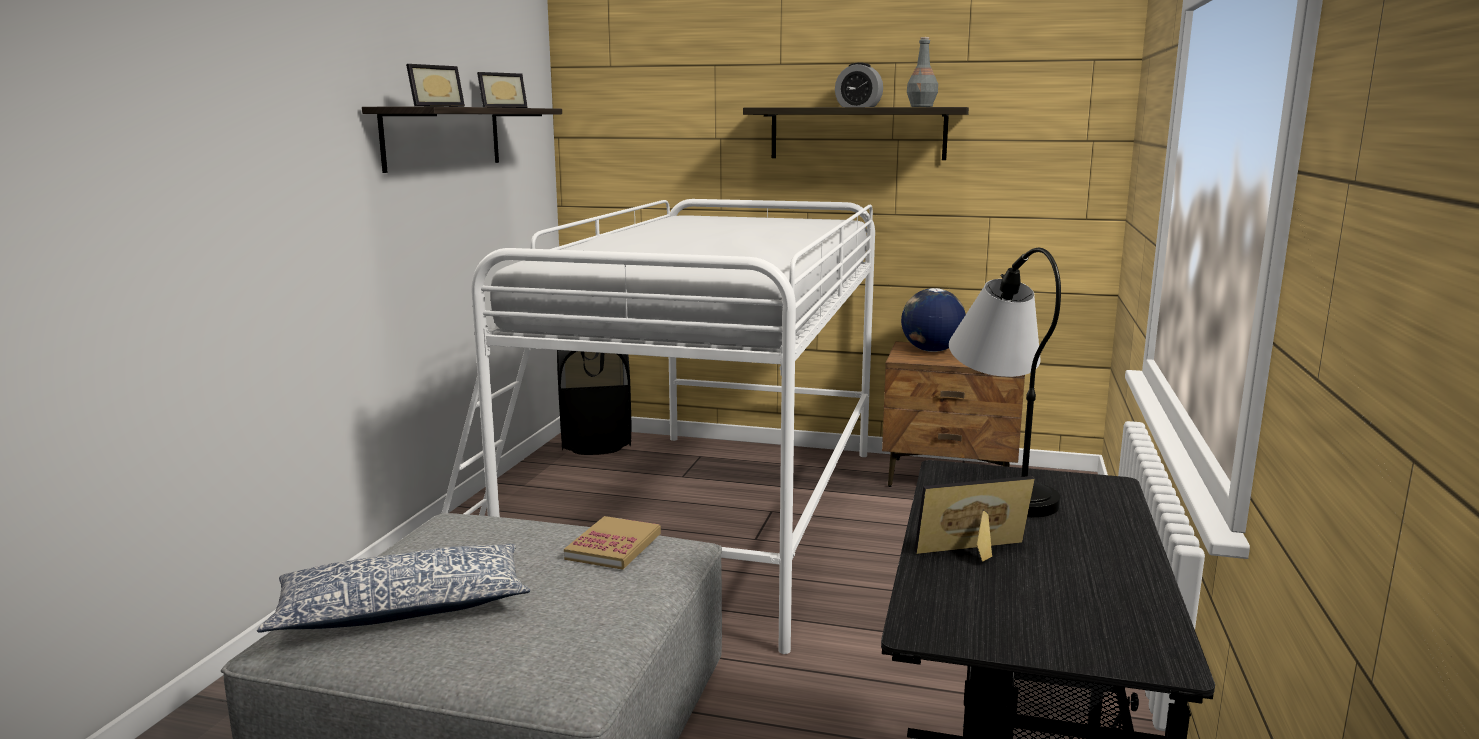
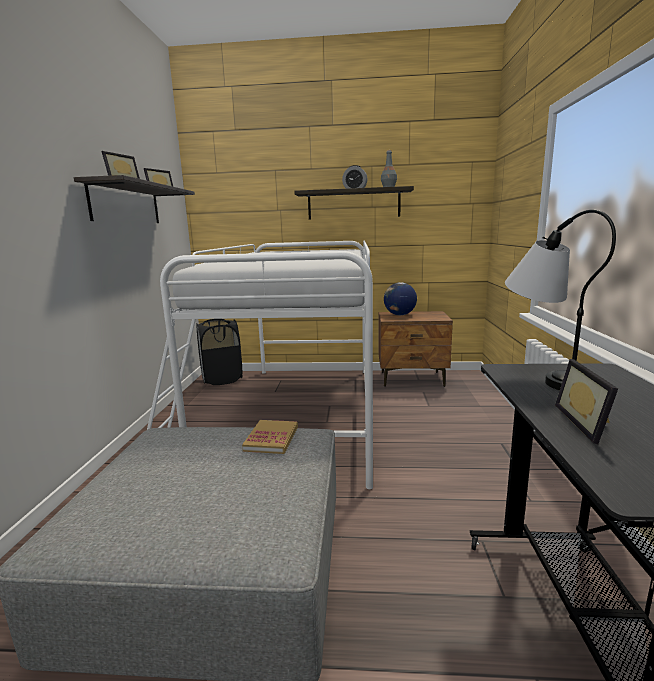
camera: 10 degrees left, 0 degrees up
pillow [257,544,530,633] -> none
picture frame [914,476,1034,562] -> picture frame turned 60 degrees counterclockwise [555,359,618,444]

